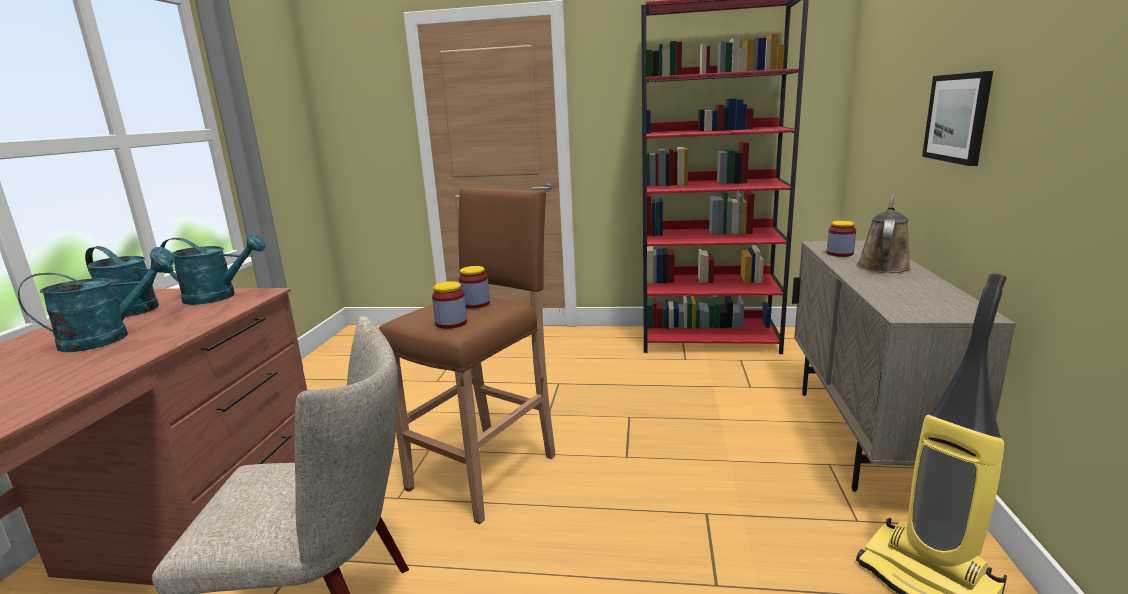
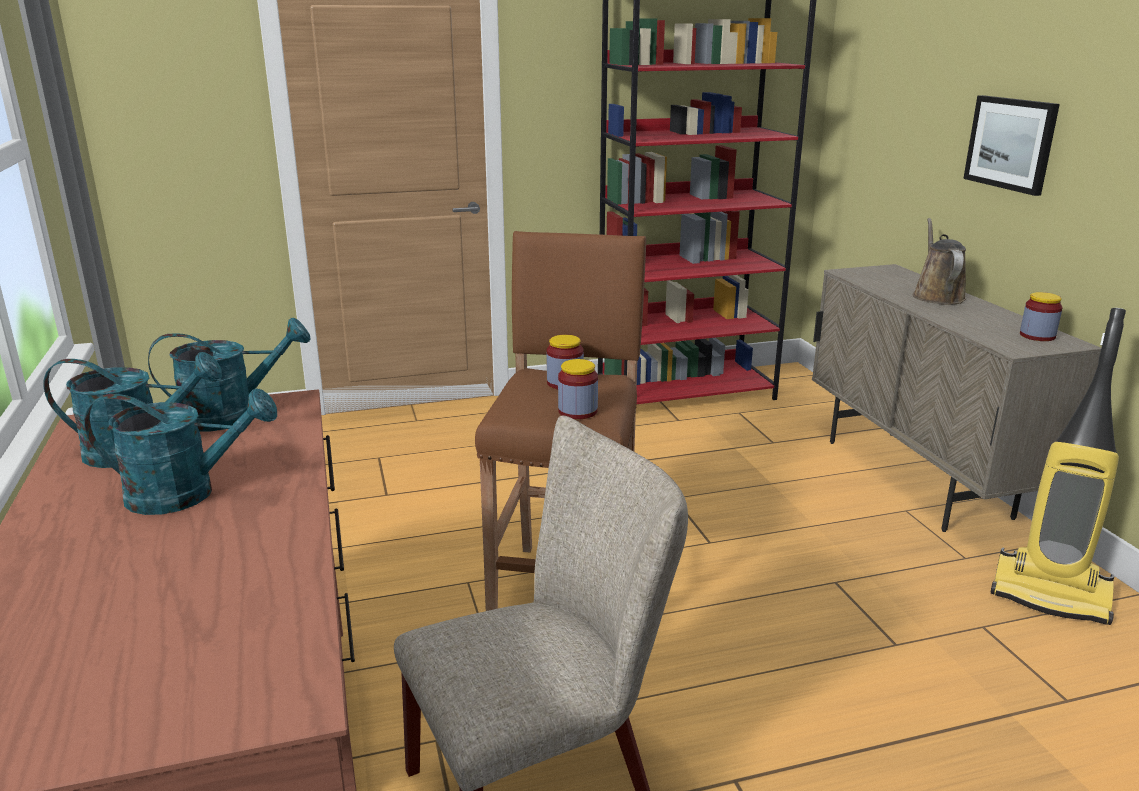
camera: 25 degrees left, 5 degrees up
turquoise watering can [18,254,173,352] -> turquoise watering can turned 60 degrees clockwise [84,388,277,515]
jar [827,221,856,257] -> jar moved to [1020,292,1063,341]

